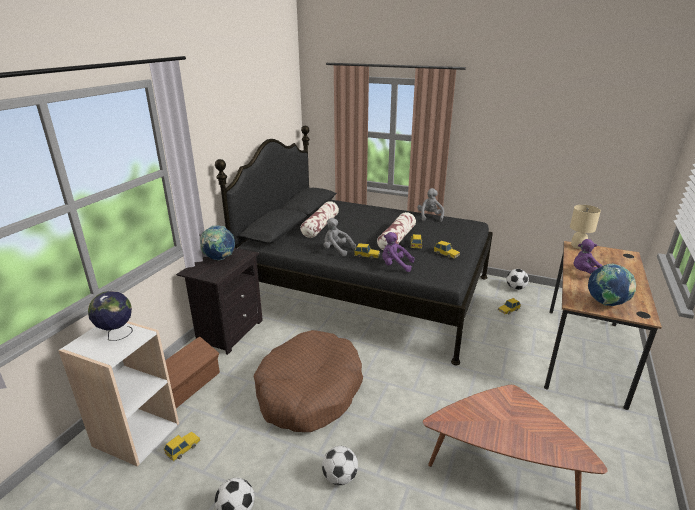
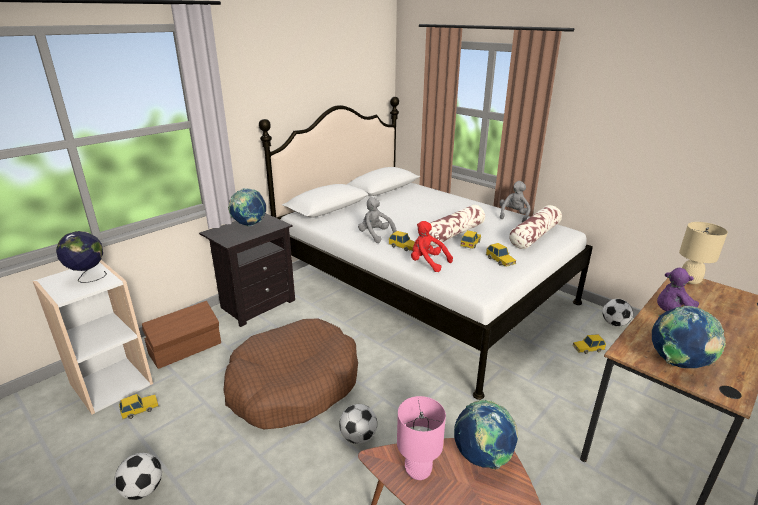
camera: 20 degrees right, 0 degrees up
black bed [215,126,493,365] -> white bed [259,97,593,400]
pillow [300,201,339,238] -> pillow moved to [509,205,562,249]
football [322,446,358,485] -> football moved to [339,404,377,444]
purple plush toy [382,232,414,272] -> red plush toy [411,221,453,272]
none -> pink table lamp [397,396,446,480]
none -> globe [454,400,518,470]

